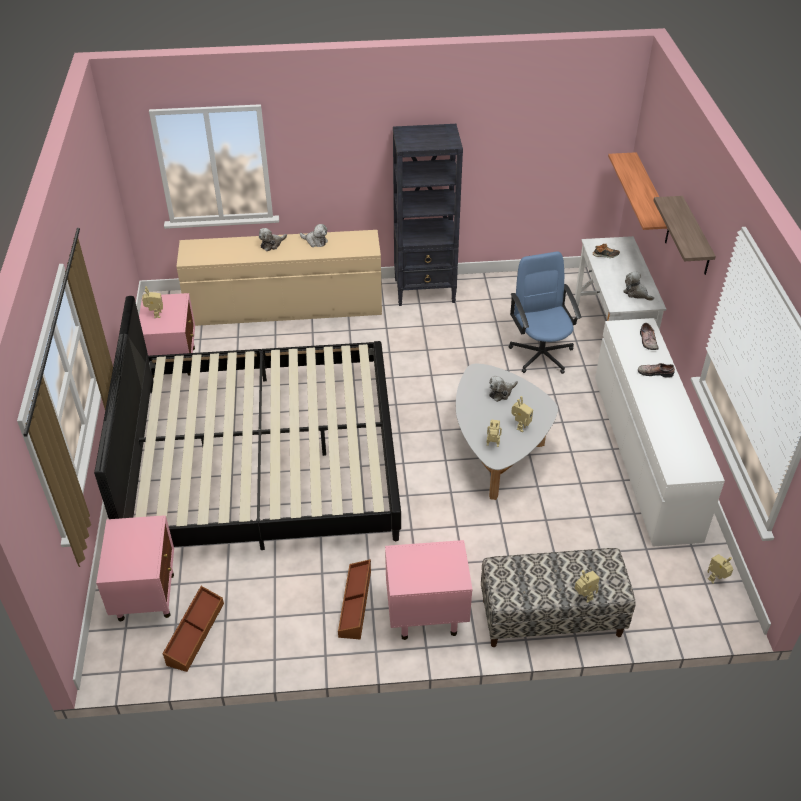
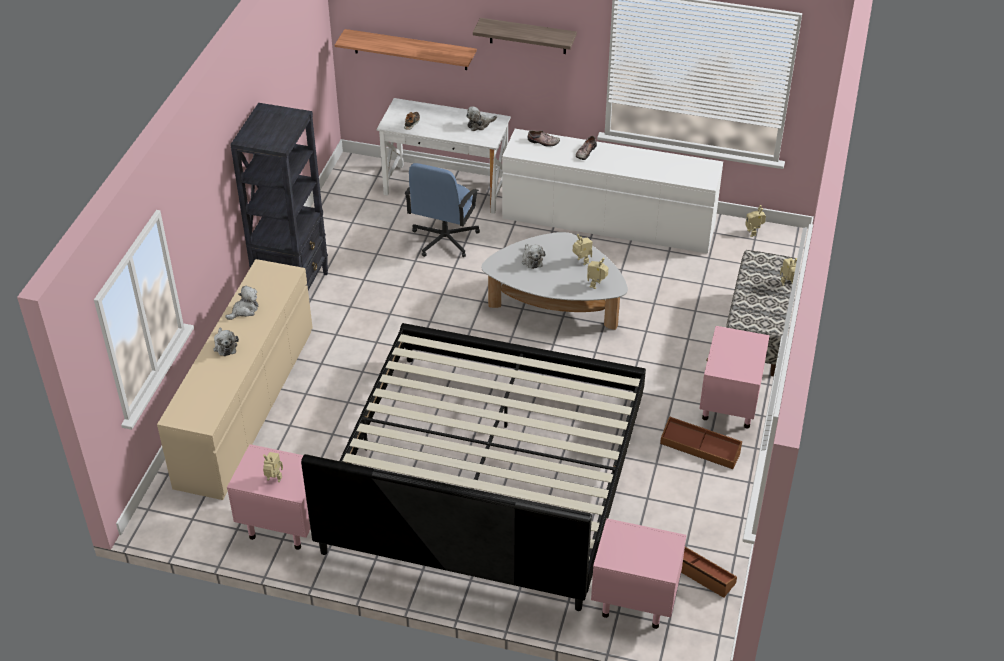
camera: 70 degrees left, 0 degrees up
blue office chair [509,251,581,374] -> blue office chair turned 75 degrees counterclockwise [405,163,480,257]

